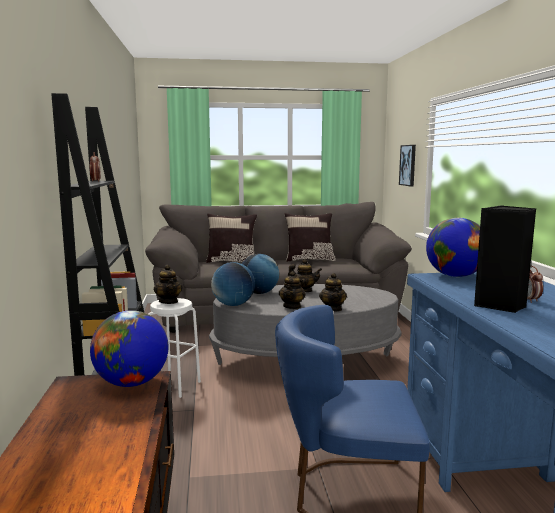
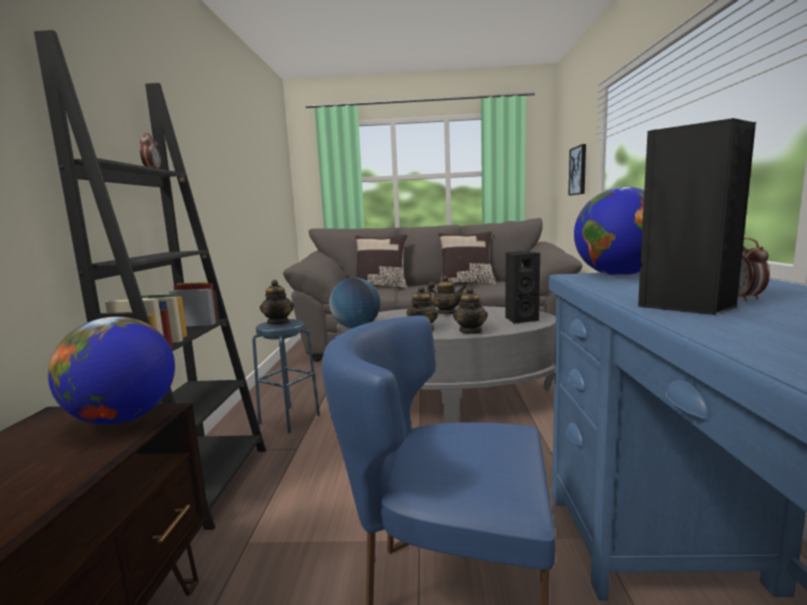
camera: 10 degrees right, 0 degrees up
white stool [148,298,201,398] -> blue stool [252,319,320,433]
globe [242,254,279,294] -> none
none -> black speaker [506,251,540,324]

